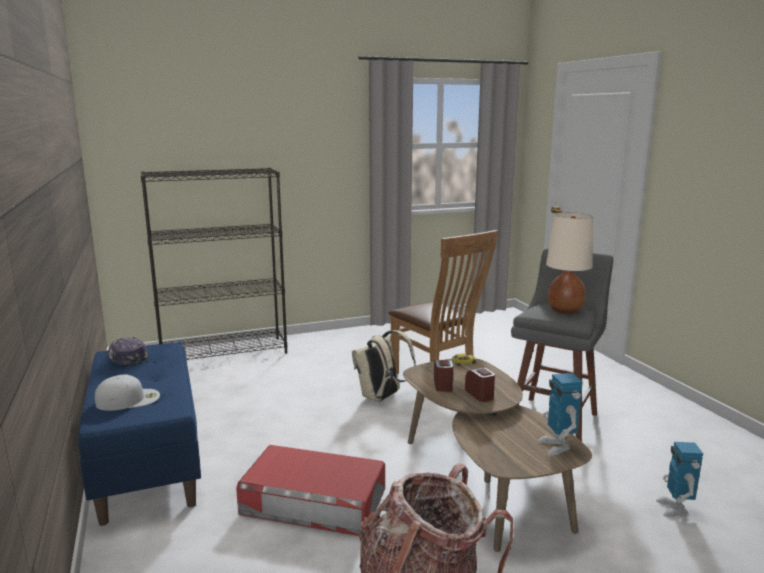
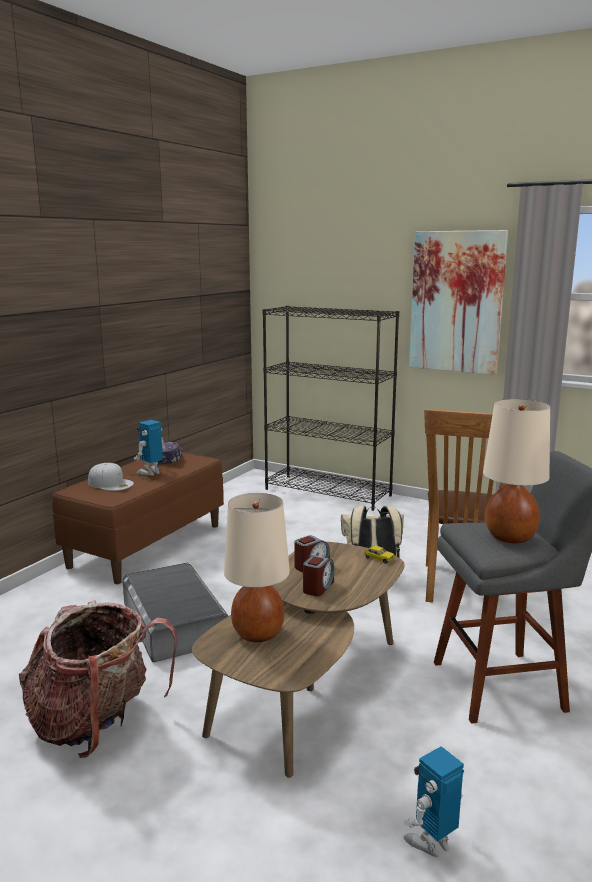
camera: 50 degrees right, 0 degrees up
blue bench [78,342,201,526] -> brown bench [52,452,224,584]
red storage box [236,445,385,536] -> grey storage box [122,563,228,663]
toy robot [537,373,583,455] -> toy robot moved to [134,420,165,475]
none -> beige table lamp [224,493,290,642]
none -> picture [409,230,508,375]

